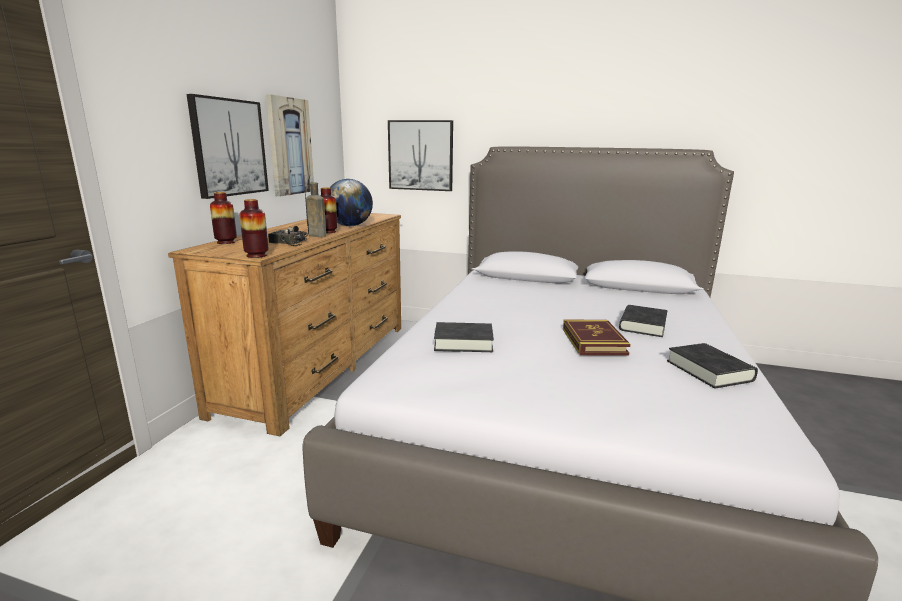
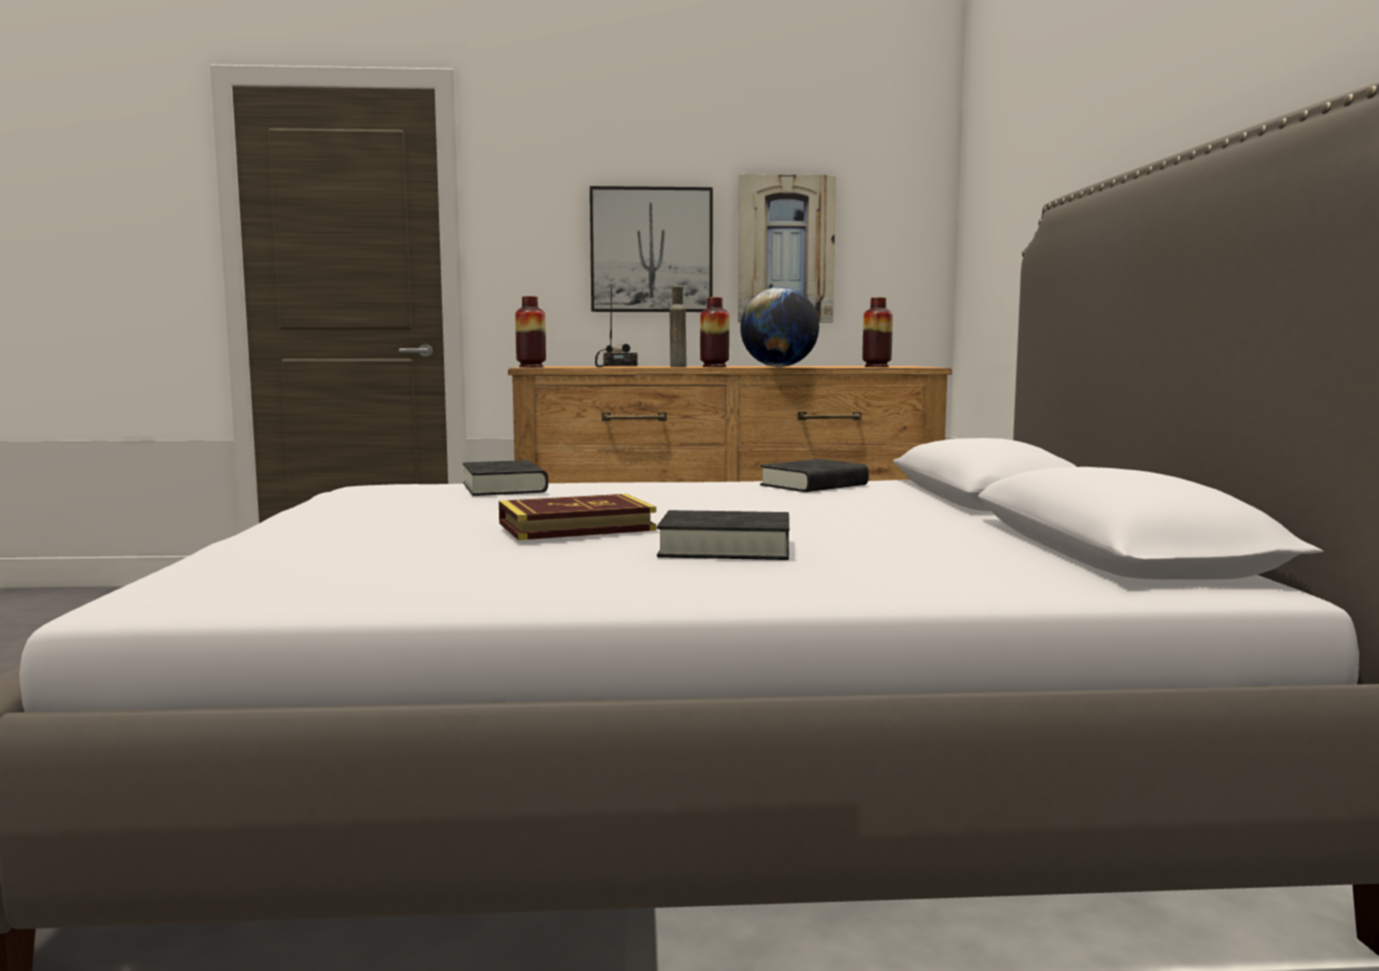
camera: 70 degrees right, 10 degrees down
vase [210,192,237,244] -> vase moved to [862,297,893,367]
picture [388,120,453,191] -> none
black book [667,343,758,388] -> black book moved to [760,459,869,492]

